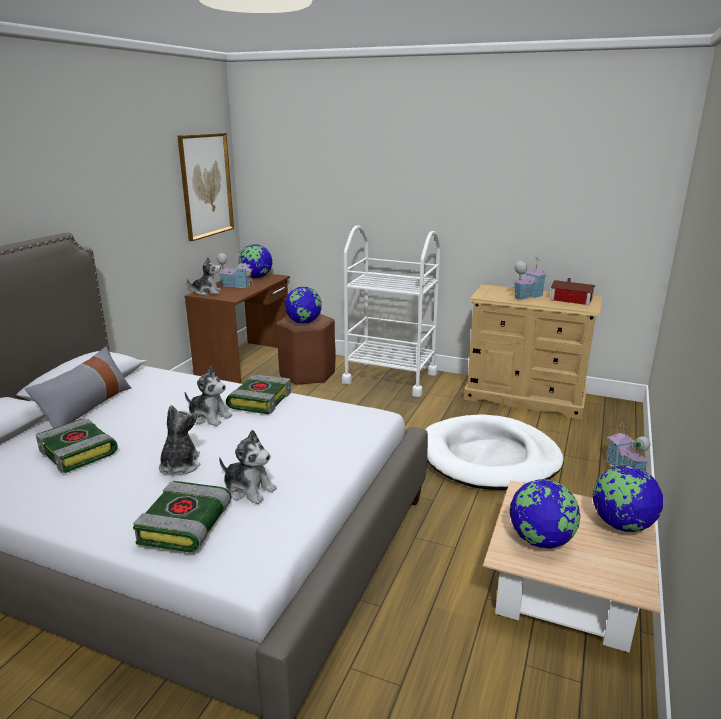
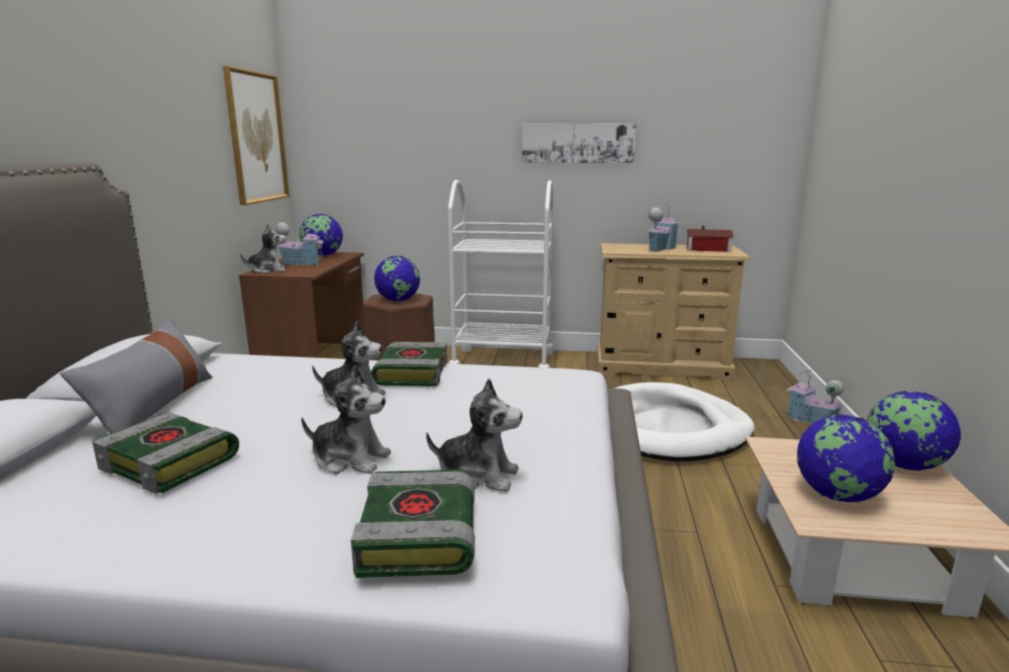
camera: 15 degrees left, 5 degrees down
plush toy [159,405,200,474] -> plush toy turned 120 degrees clockwise [301,366,391,474]
none -> picture [522,123,636,163]

